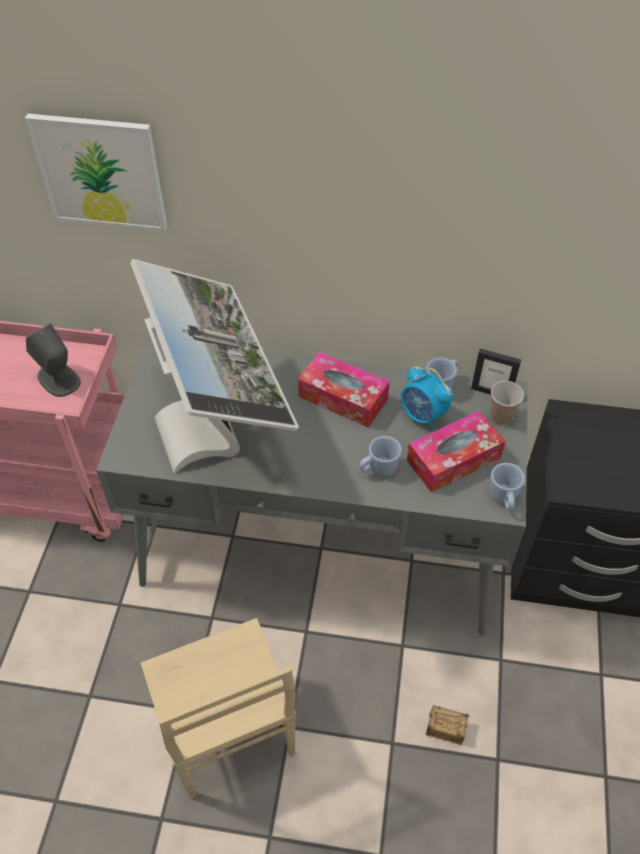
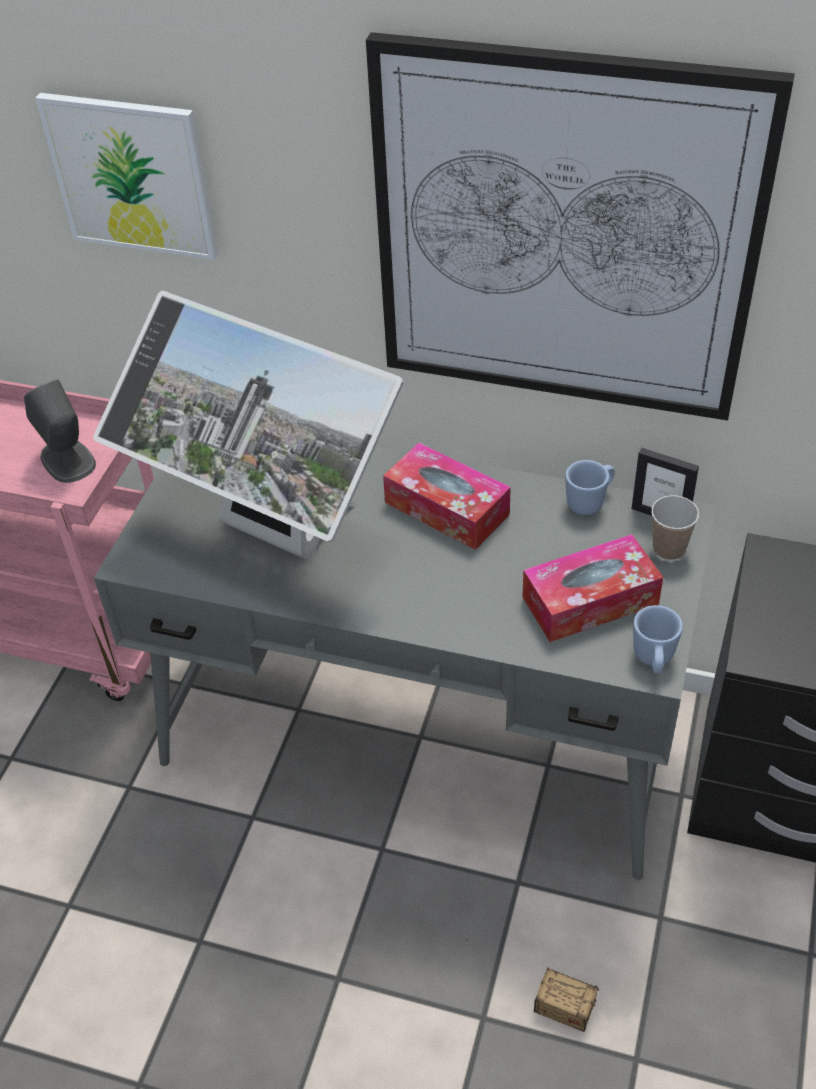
camera: 10 degrees right, 5 degrees down
monitor [130,259,299,474] -> monitor turned 135 degrees clockwise [93,291,404,559]
beige chair [141,618,296,799] -> none
blue mug [359,436,402,477] -> none
alarm clock [401,365,453,430] -> none
none -> picture [366,32,795,420]

